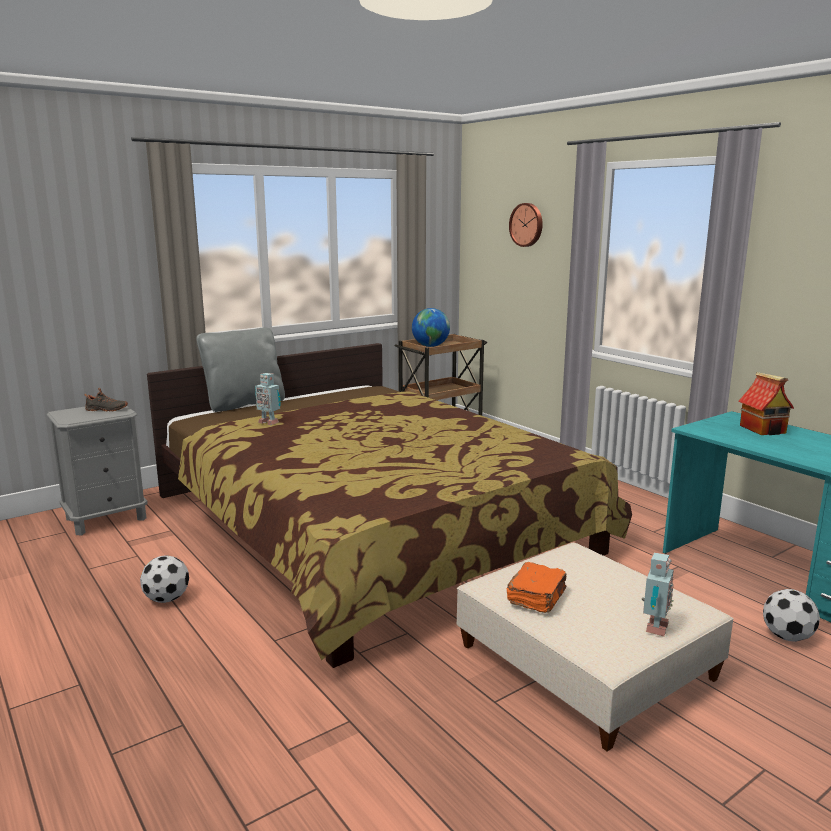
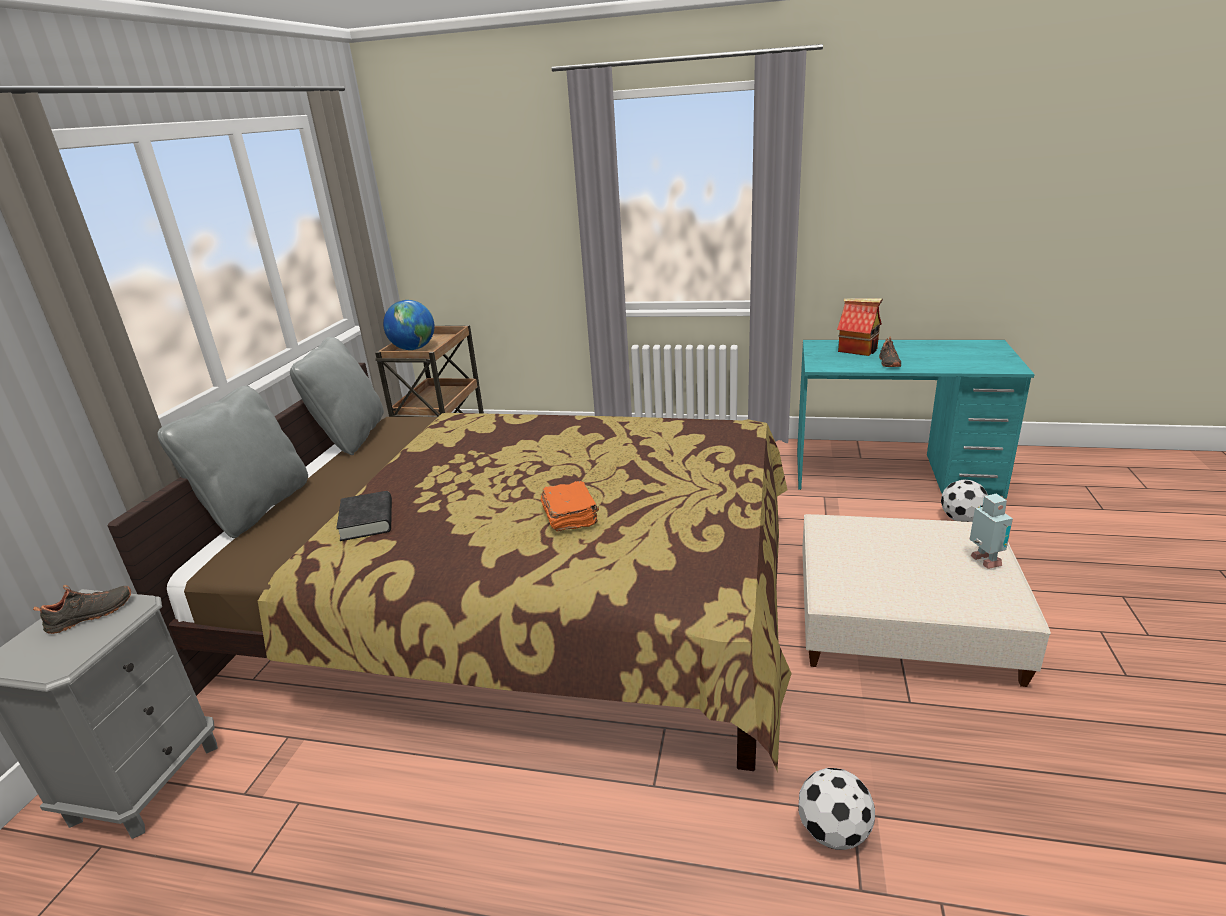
camera: 40 degrees left, 10 degrees up
football [140,555,189,603] -> football moved to [798,768,875,850]
toy robot [255,373,281,425] -> black book [336,491,392,541]
orange book [507,562,566,613] -> orange book moved to [541,481,599,531]
wall clock [509,203,543,247] -> none
none -> grey pillow [290,337,384,455]
none -> black shoe [879,337,901,367]

